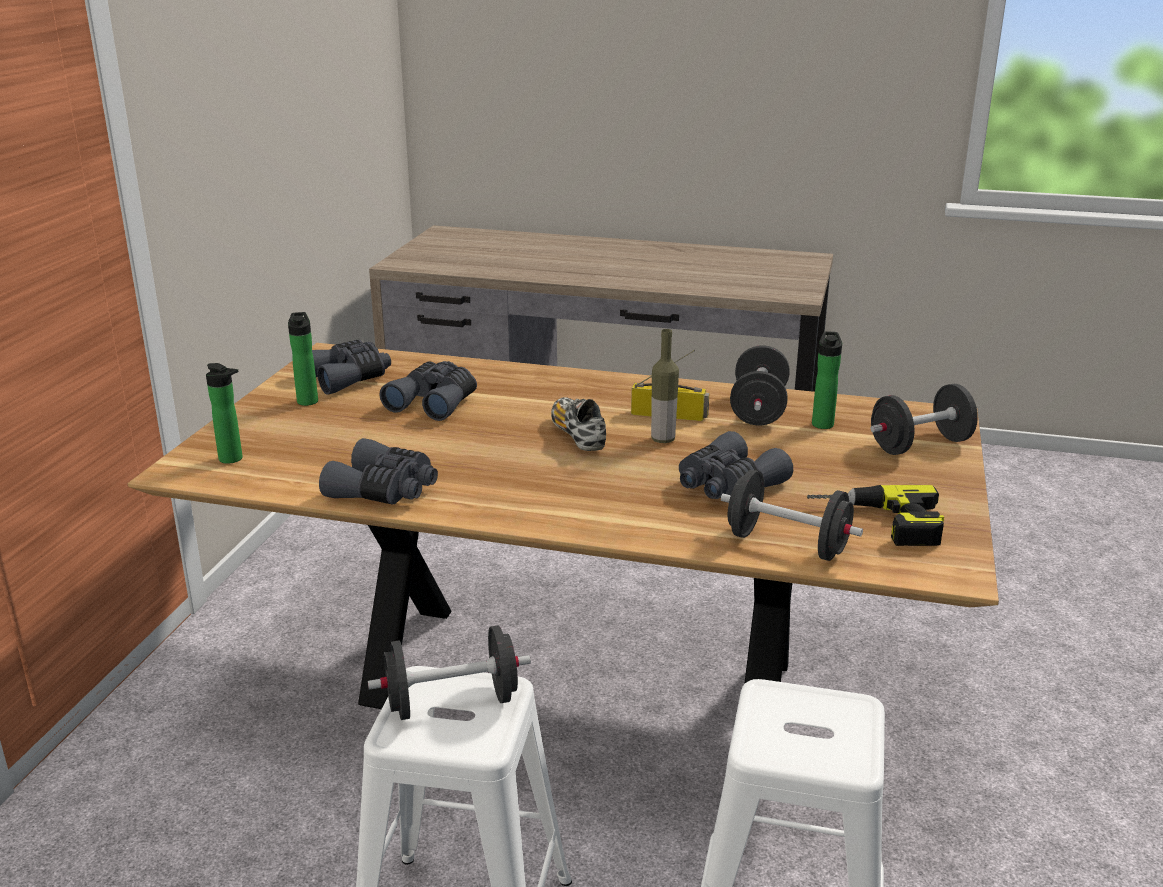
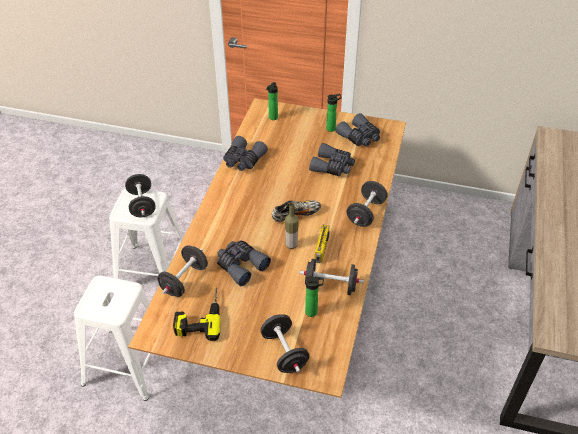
camera: 90 degrees right, 20 degrees up
none -> black dumbbell [347,181,388,227]

